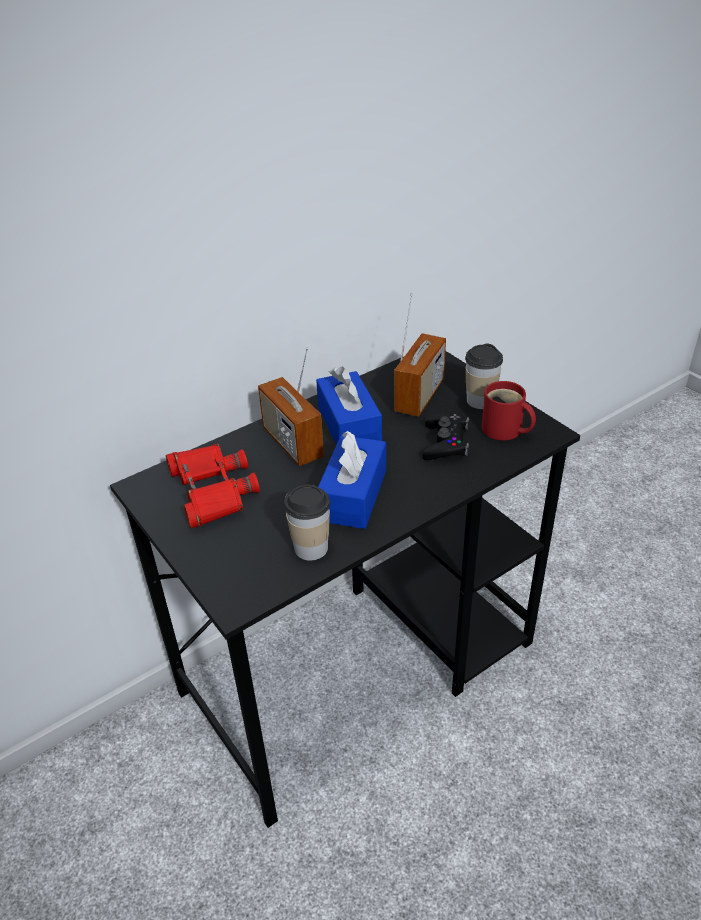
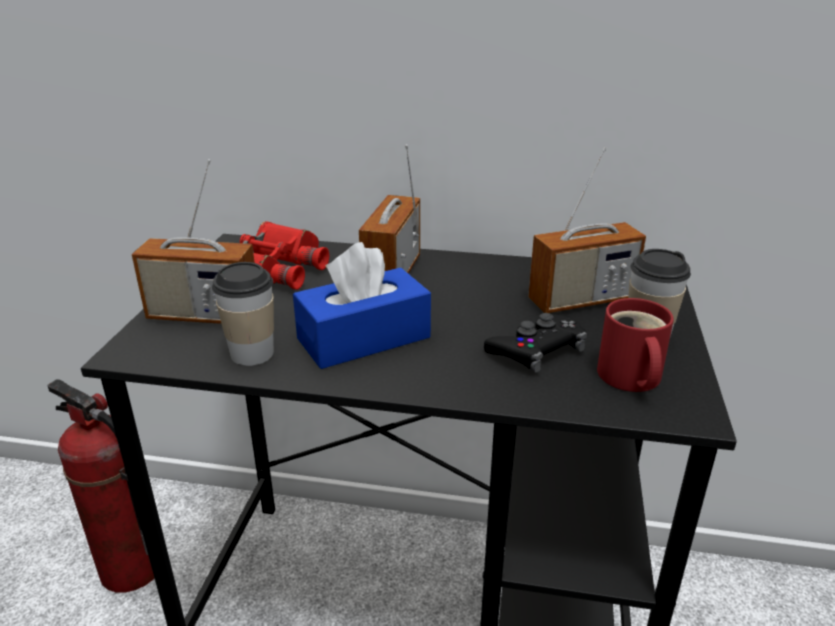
camera: 45 degrees right, 10 degrees down
blue tissue box [316,366,382,445] -> none
none -> fire extinguisher [48,379,155,592]
none -> radio [132,159,255,324]

